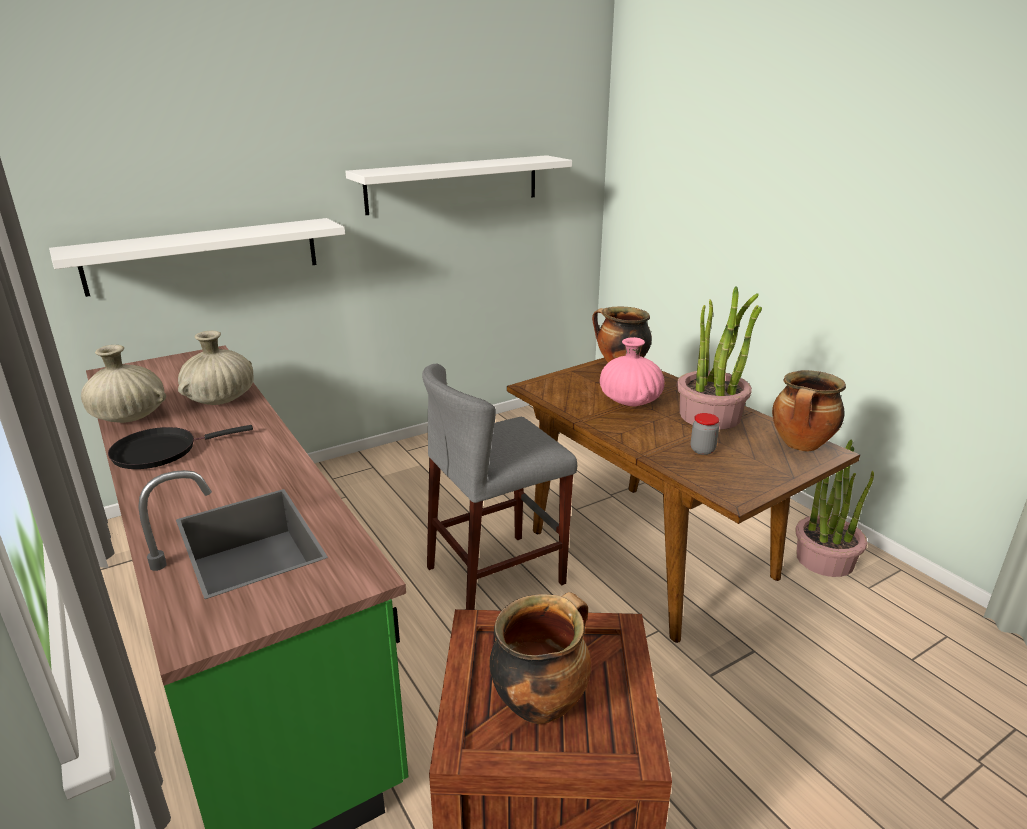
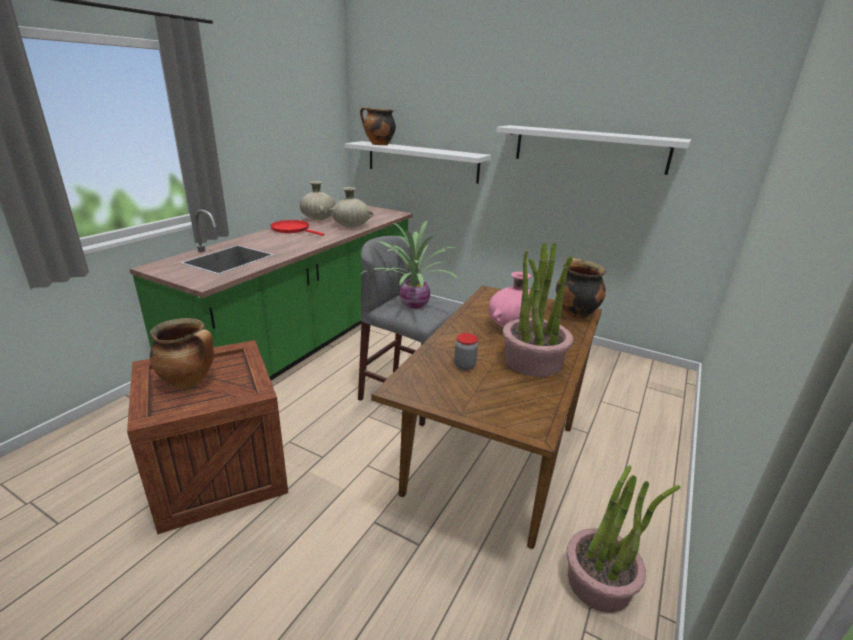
camera: 60 degrees right, 0 degrees up
black frying pan [108,425,253,469] -> red frying pan [270,220,325,236]
cooking pot [772,370,846,452] -> cooking pot moved to [360,107,396,145]
none -> potted plant [361,221,459,309]

